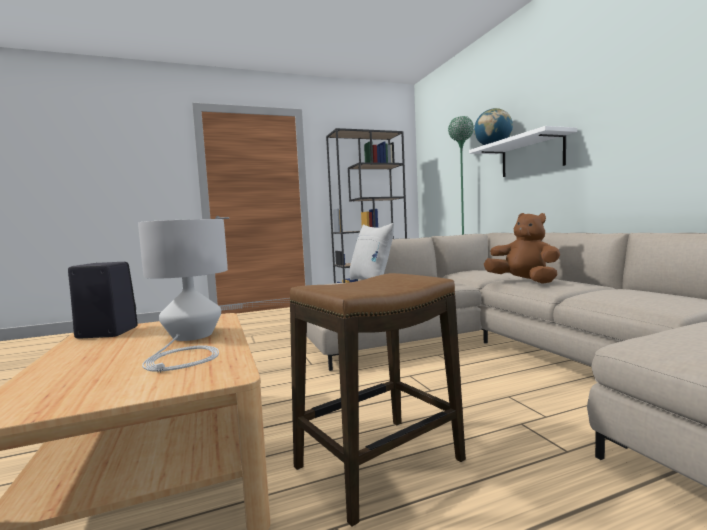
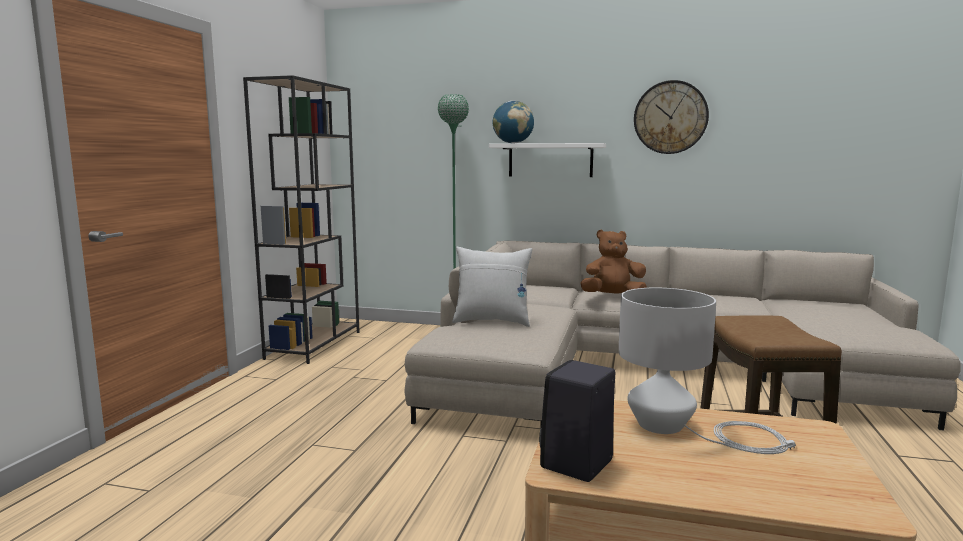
camera: 55 degrees left, 5 degrees up
none -> wall clock [634,80,709,154]

